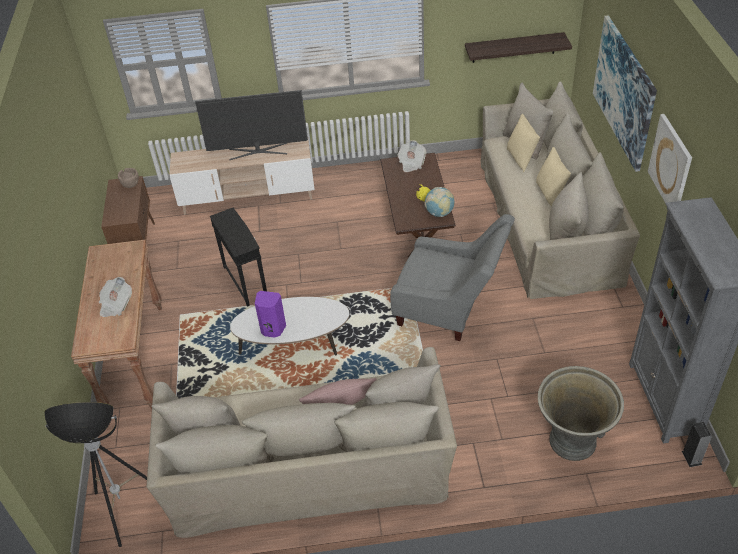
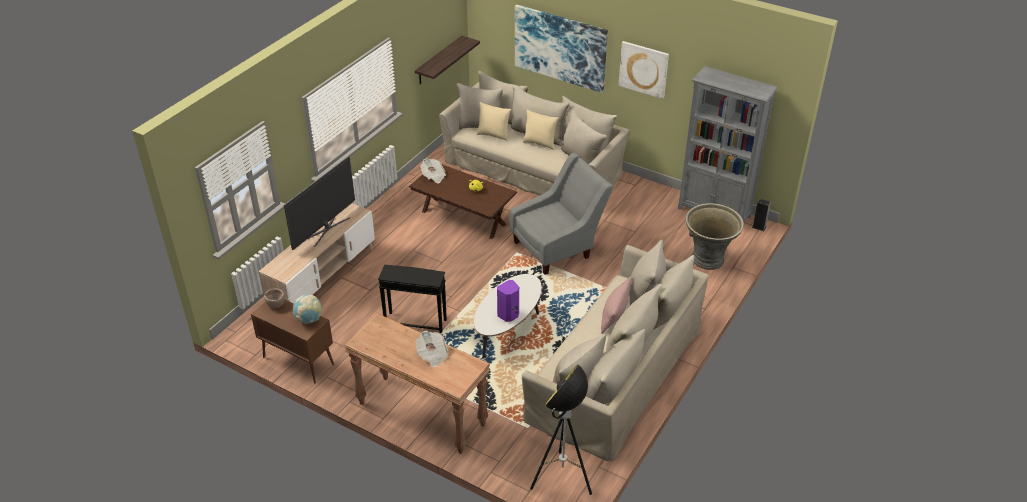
camera: 55 degrees left, 5 degrees down
globe [424,187,454,217] -> globe moved to [293,295,322,324]

